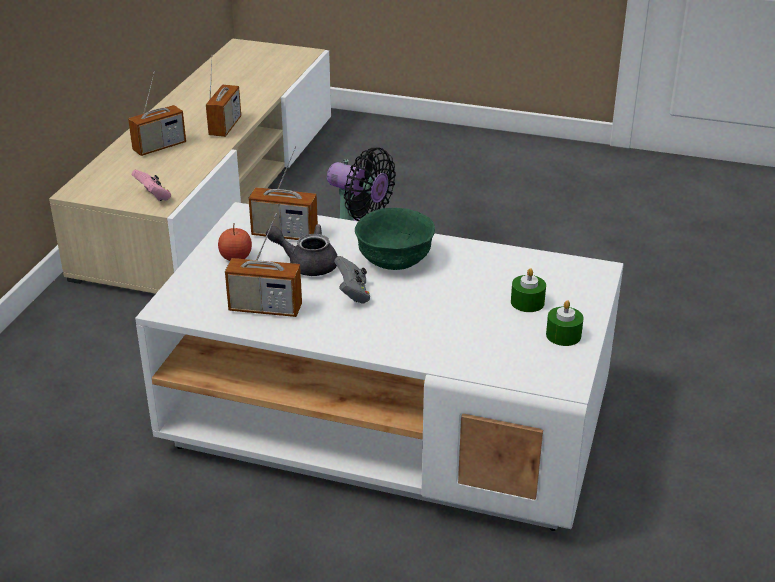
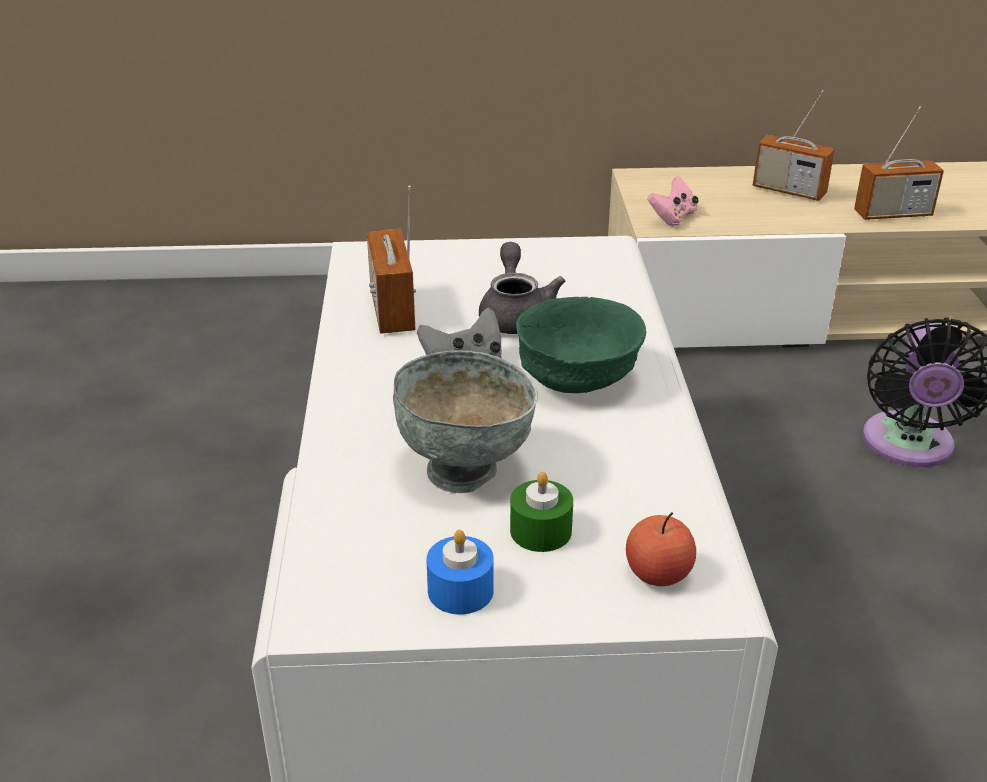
camera: 70 degrees right, 0 degrees up
apple [218,223,252,261] -> apple moved to [626,512,696,586]
radio [249,146,318,240] -> none
green candle [546,300,584,346] -> blue candle [426,530,494,614]
none -> grey bowl [393,350,538,493]

